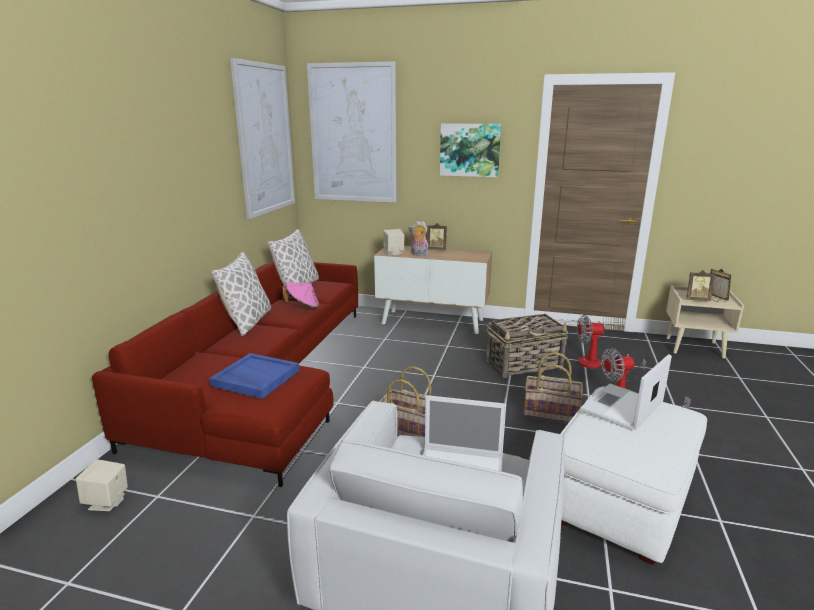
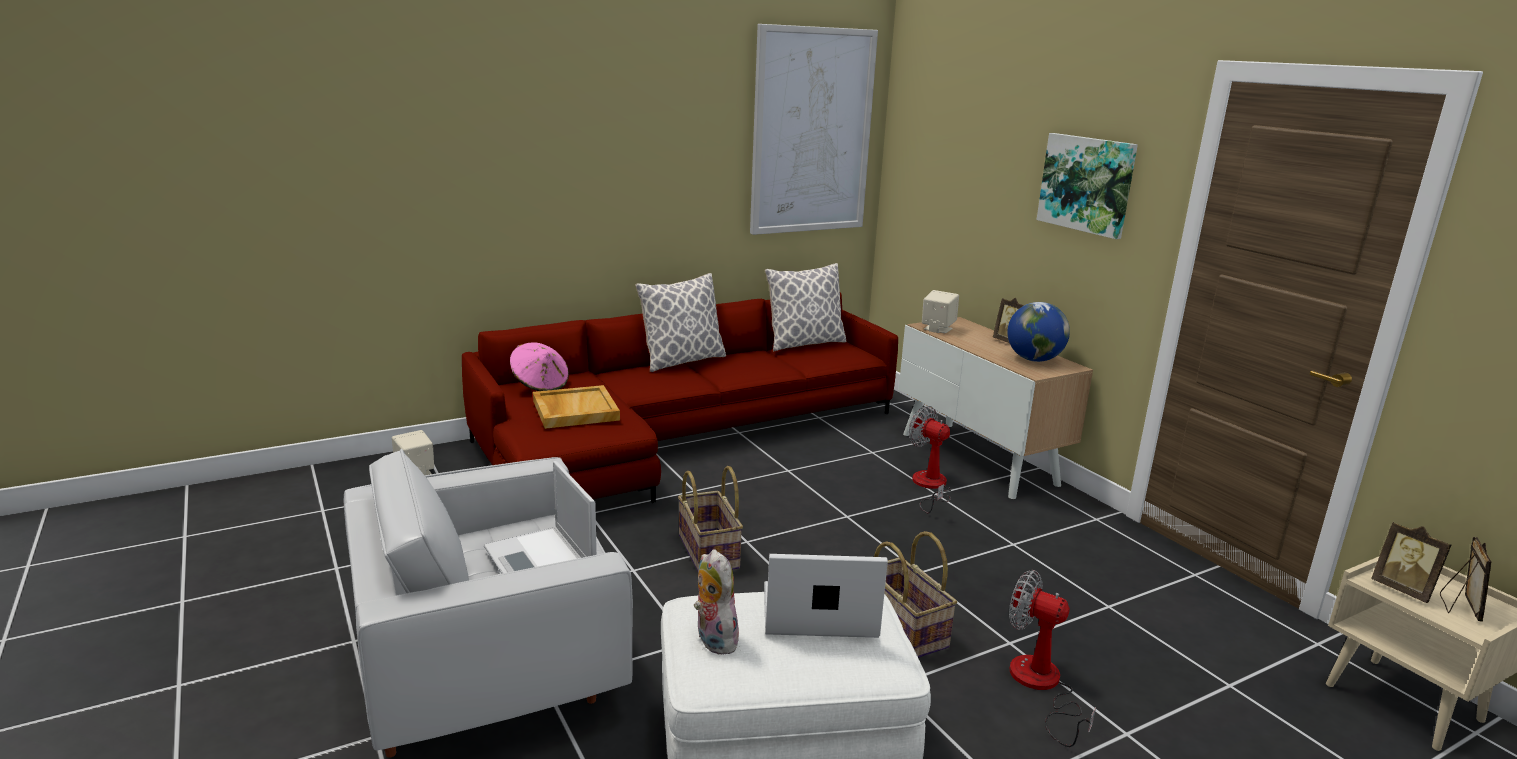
camera: 45 degrees right, 0 degrees up
blue tray [209,353,299,399] -> beige tray [533,385,620,429]
pink hat [283,282,319,309] -> pink hat moved to [510,342,569,391]
picture [307,61,397,203] -> none
plush toy [409,221,429,256] -> plush toy moved to [694,549,739,654]
basket [486,314,568,378] -> none
fan [577,315,646,382] -> fan moved to [909,406,951,513]
none -> globe [1007,302,1070,362]

